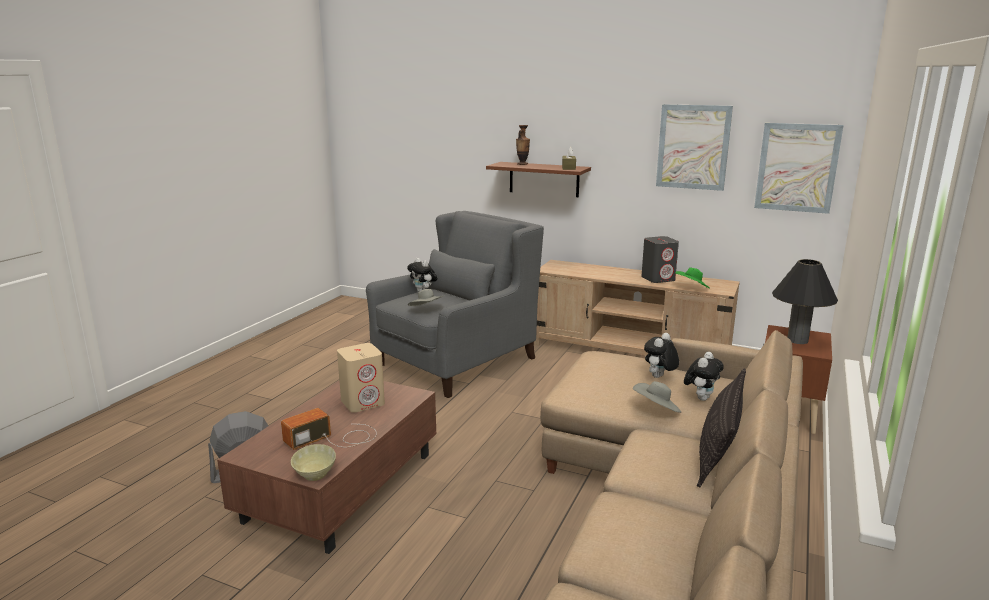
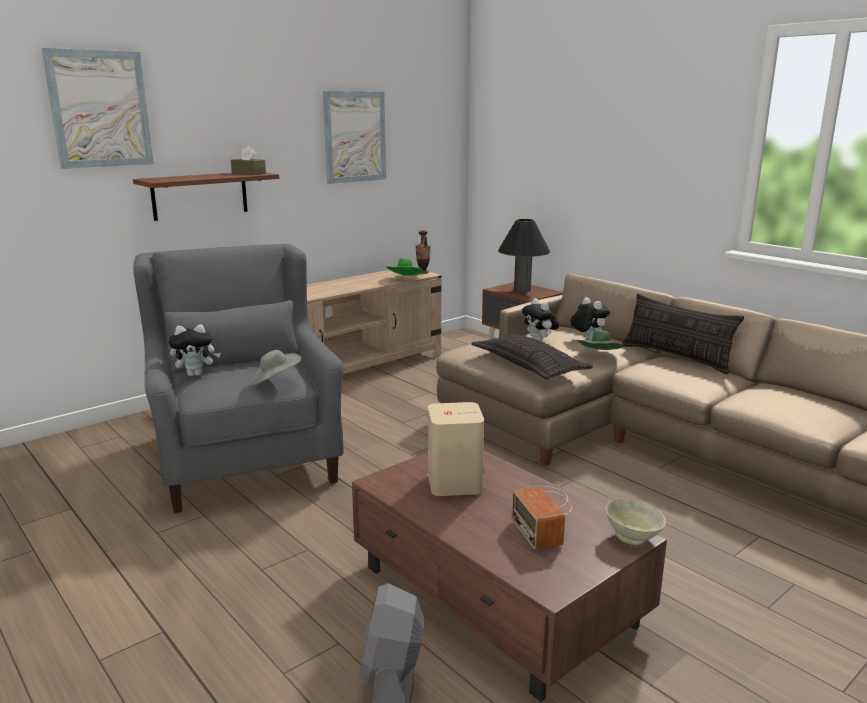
camera: 65 degrees left, 0 degrees up
vase [516,125,530,165] -> vase moved to [415,230,431,274]
grey hat [633,381,682,413] -> green hat [577,330,624,350]
grey speaker [641,236,679,283] -> none
picture [754,123,843,214] -> picture moved to [41,48,154,169]
none -> pillow [471,334,593,380]

